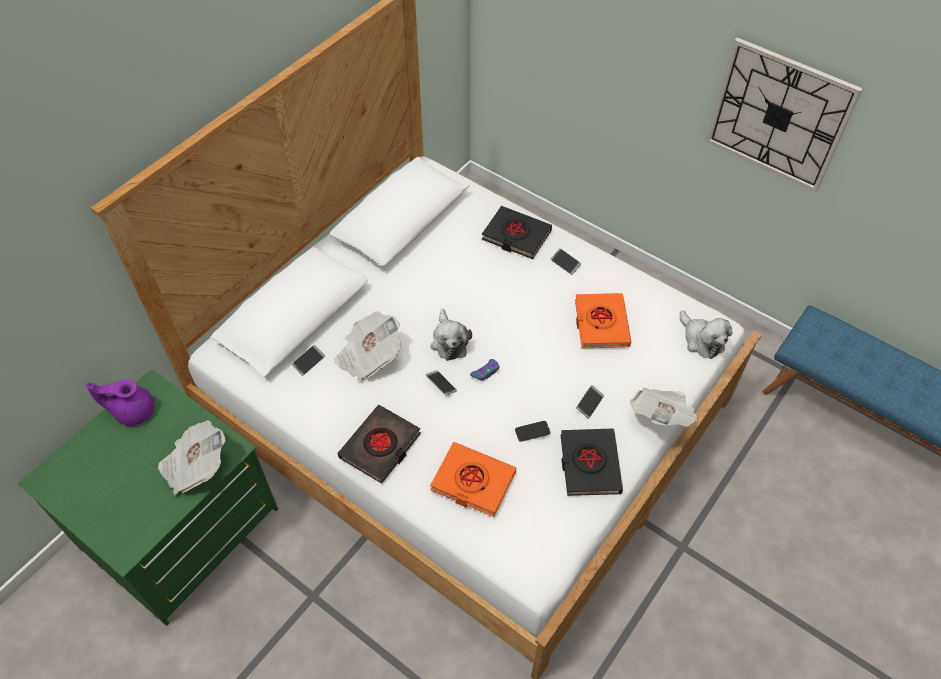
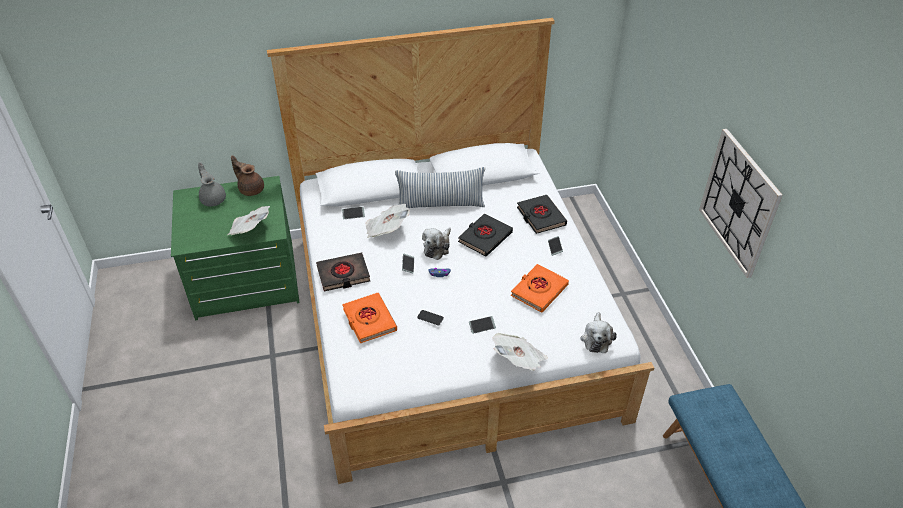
camera: 40 degrees right, 10 degrees down
purple teapot [86,379,155,426] -> brown teapot [231,155,264,196]
black book [561,428,623,496] -> black book moved to [458,214,513,256]
none -> grey teapot [198,162,226,206]
none -> pillow [395,167,485,208]

